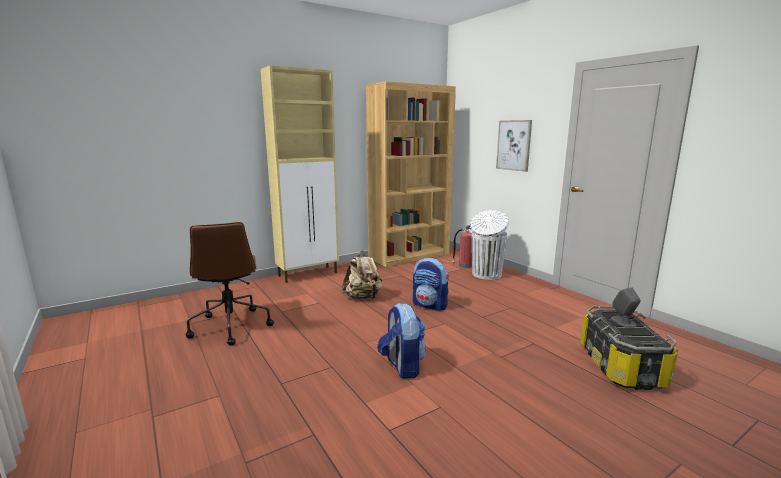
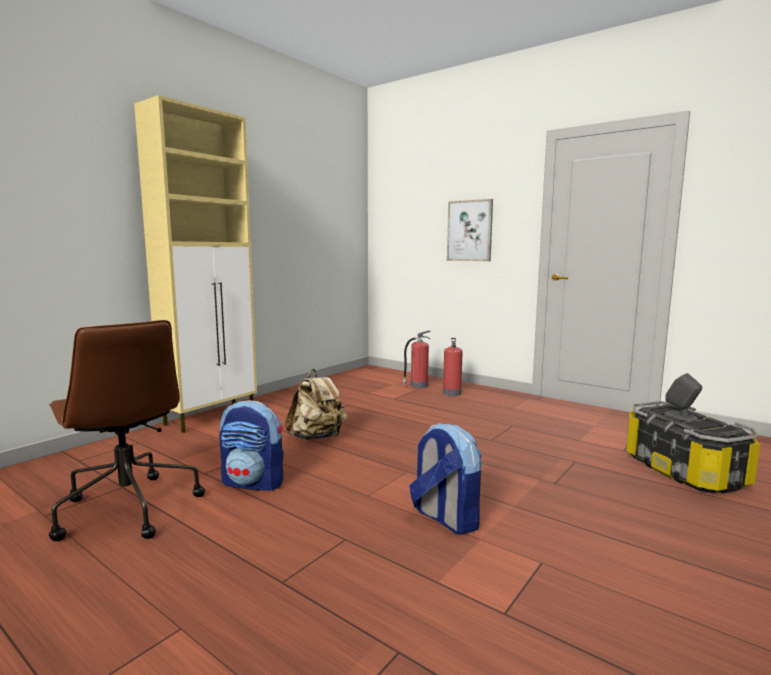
camera: 20 degrees left, 5 degrees down
brown bookcase [366,81,456,267] -> none
backpack [413,258,449,311] -> backpack moved to [219,400,284,492]
white trash can [470,210,509,280] -> fire extinguisher [443,338,463,396]

